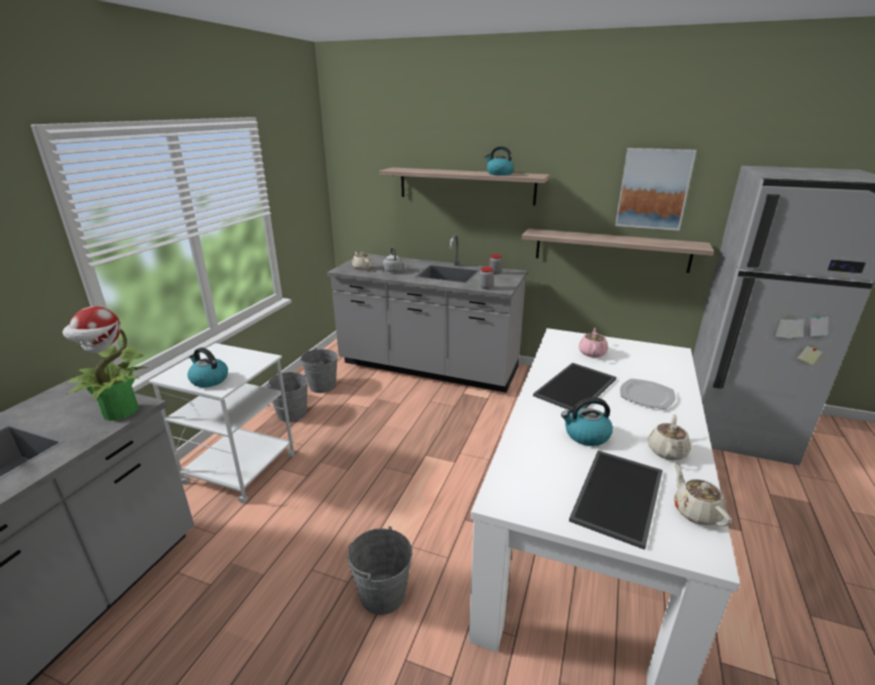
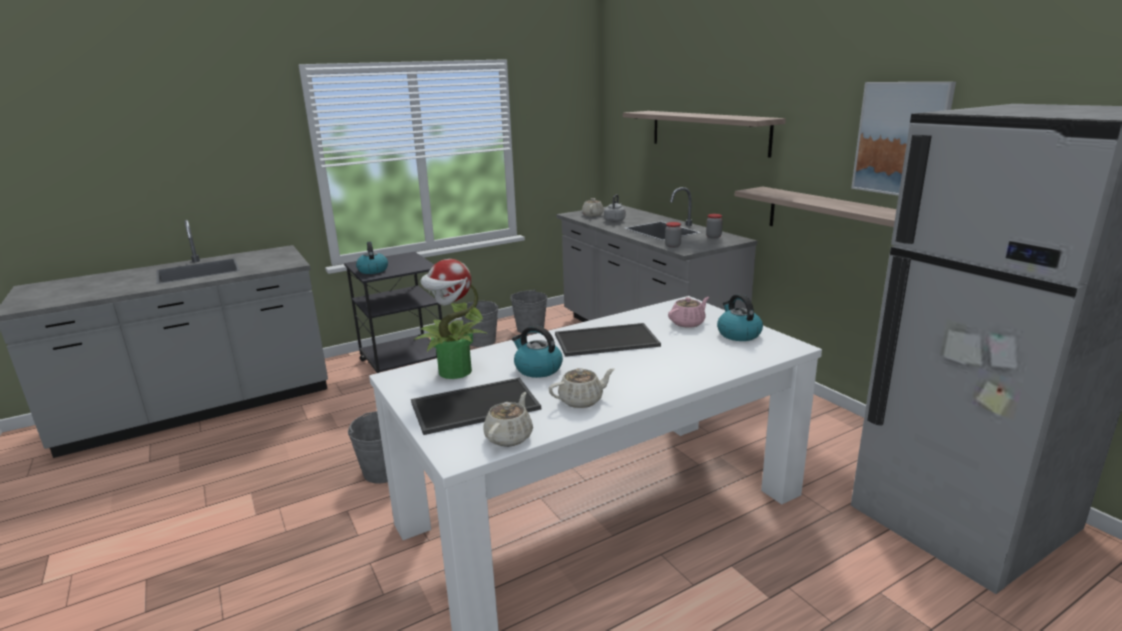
camera: 40 degrees right, 5 degrees down
potted plant [62,306,148,421] -> potted plant moved to [414,259,488,379]
white cart [149,343,295,504] -> black cart [344,252,442,373]
kettle [485,146,514,175] -> kettle moved to [717,294,763,341]
plate [620,378,676,409] -> none

